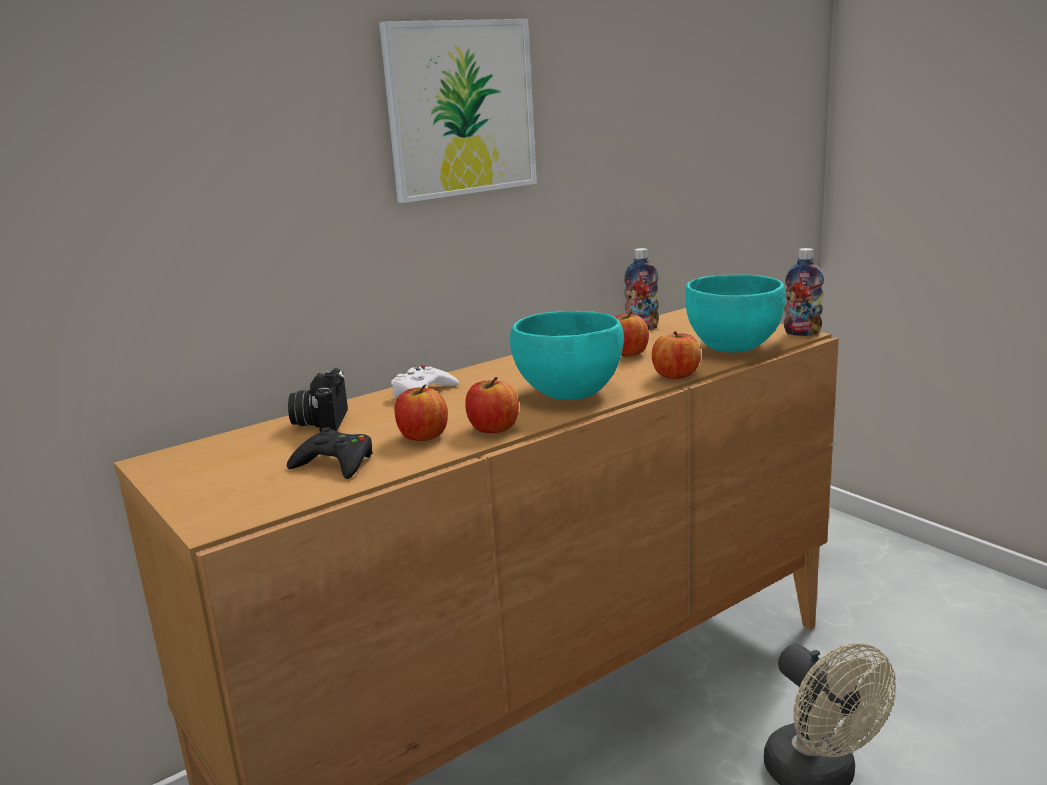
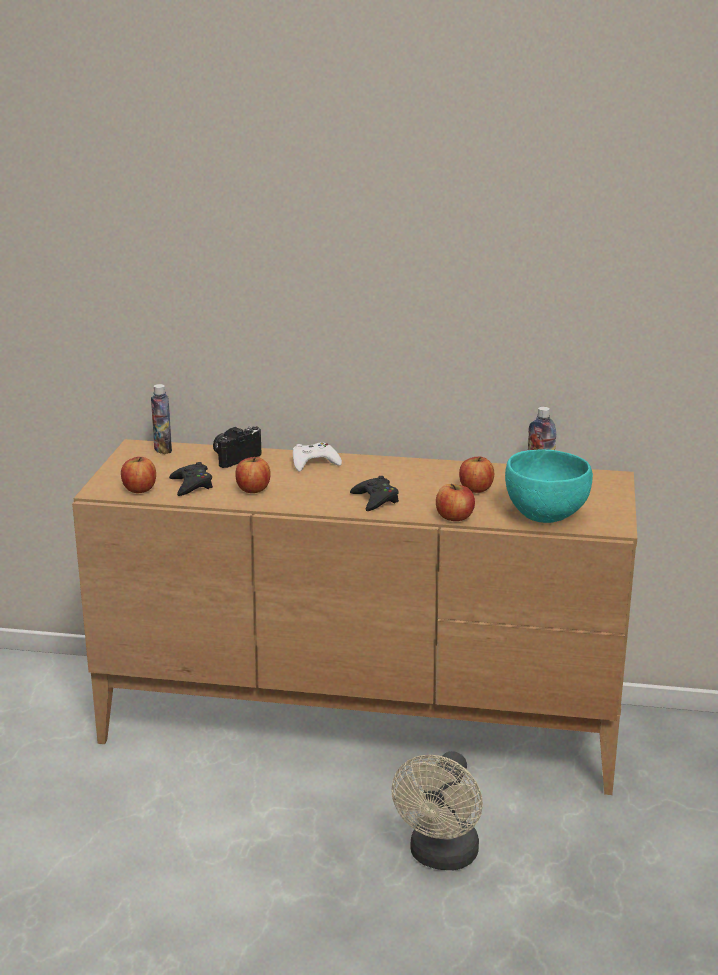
camera: 45 degrees right, 5 degrees up
picture [379,19,537,203] -> none
apple [465,377,519,433] -> apple moved to [121,457,156,493]
turquoise bowl [510,311,624,400] -> black game controller [350,476,399,511]
bottle [784,248,824,336] -> bottle moved to [151,384,172,454]

